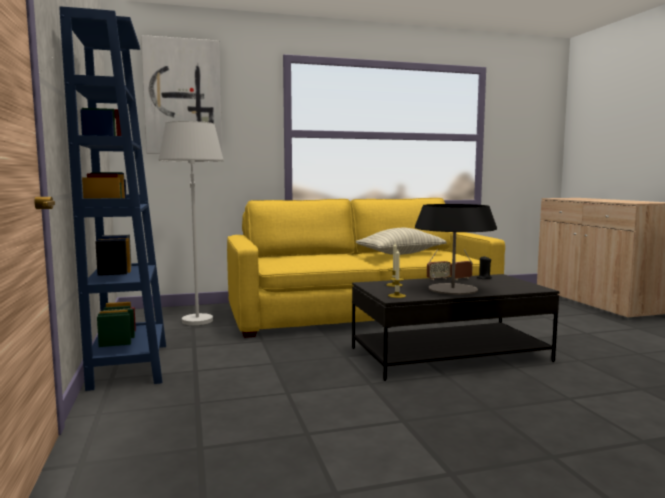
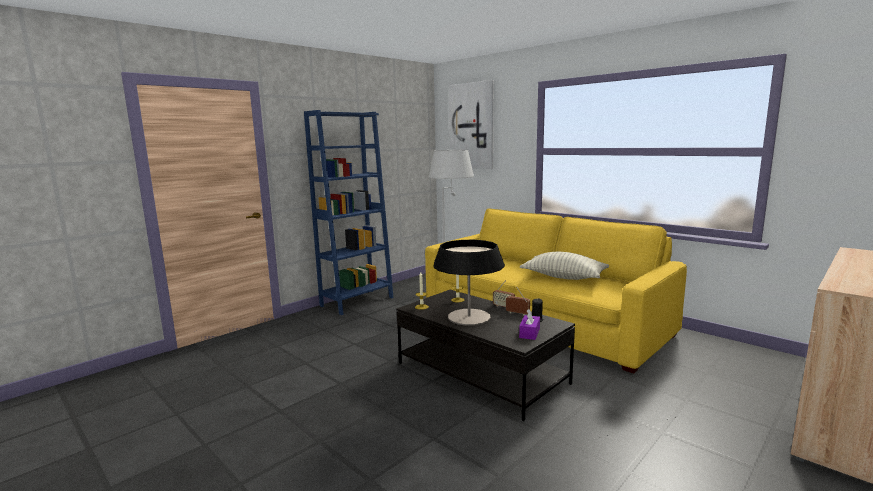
camera: 60 degrees right, 5 degrees up
none -> purple tissue box [519,309,540,340]

